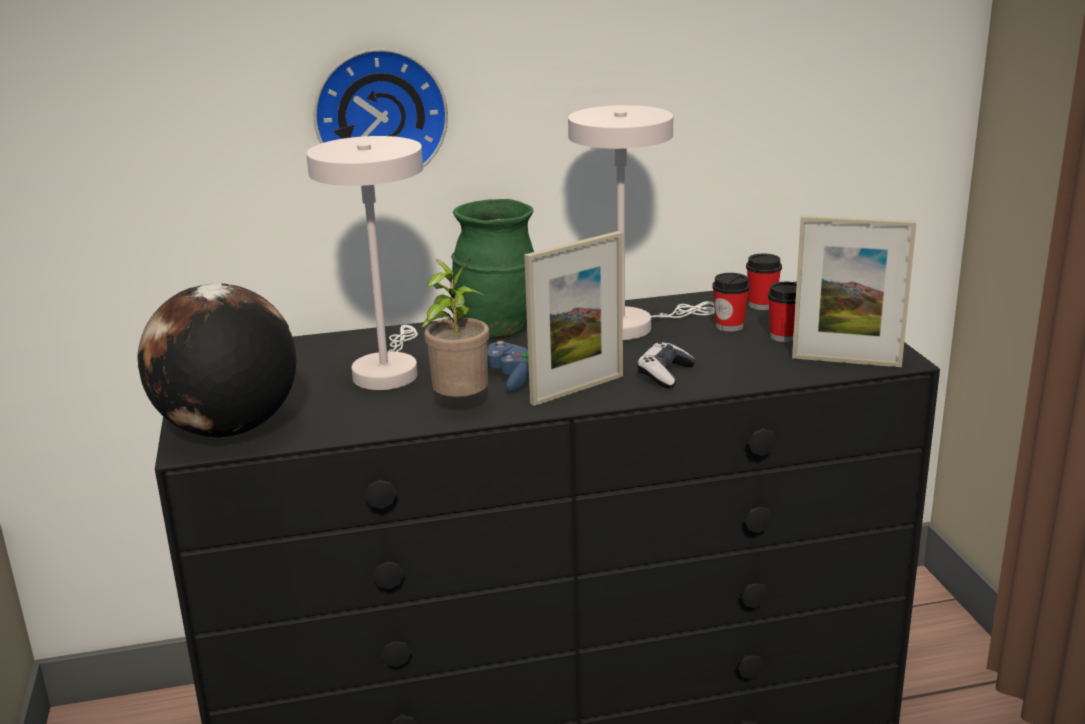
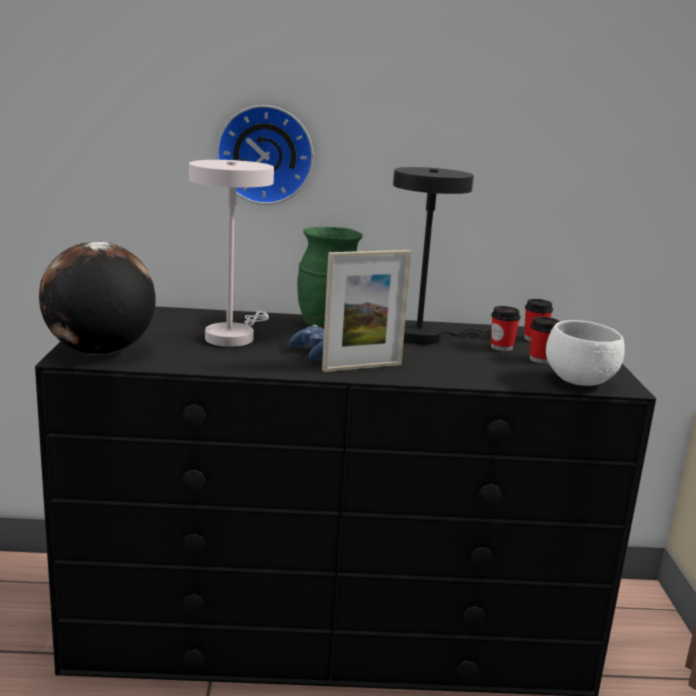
camera: 10 degrees right, 5 degrees down
potted plant [421,259,489,397] -> none
white table lamp [568,105,715,340] -> black table lamp [393,167,491,344]
game controller [637,342,695,388] -> none
picture frame [792,215,916,367] -> white bowl [546,320,625,386]

